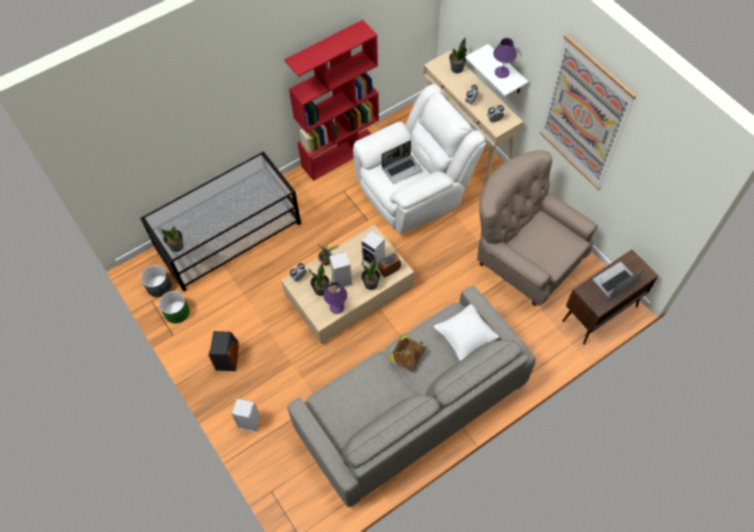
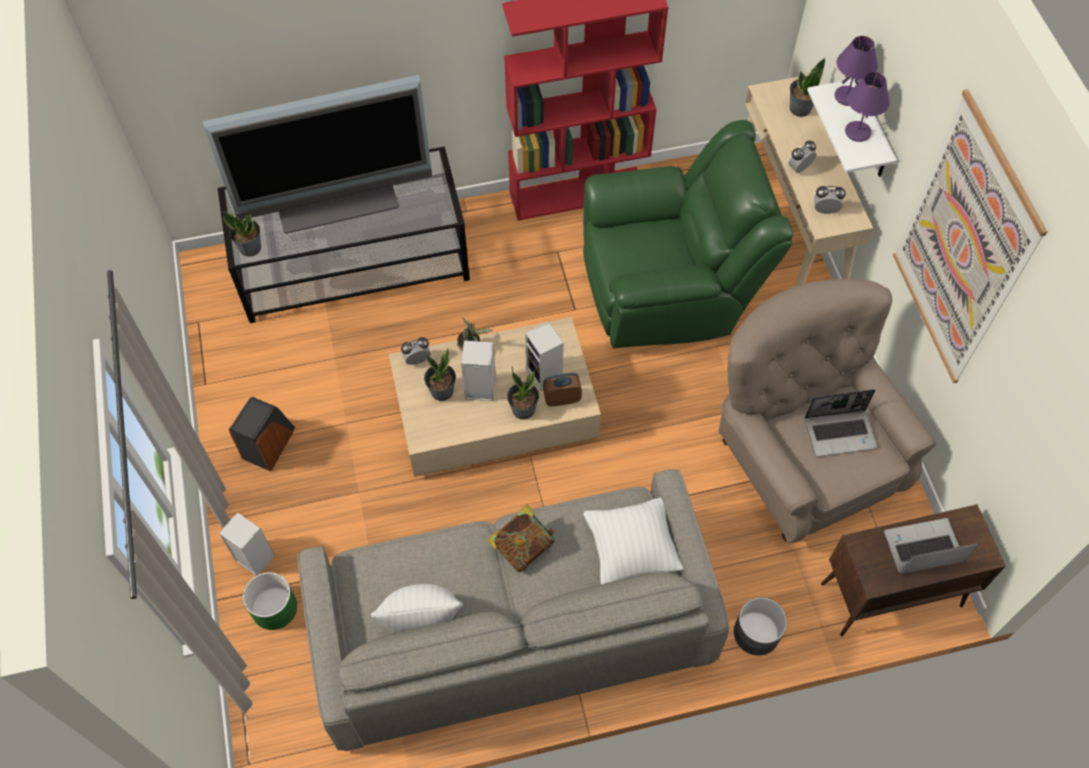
camera: 20 degrees right, 0 degrees up
grey planter [141,265,171,297] -> grey planter moved to [734,597,787,656]
green planter [159,291,190,324] -> green planter moved to [243,572,297,630]
purple table lamp [324,282,347,314] -> purple table lamp moved to [835,36,878,106]
white armchair [353,84,486,234] -> green armchair [583,120,793,348]
laptop [381,140,422,184] -> laptop moved to [805,389,878,457]
none -> television [203,75,432,234]
none -> white pillow [371,584,463,633]

